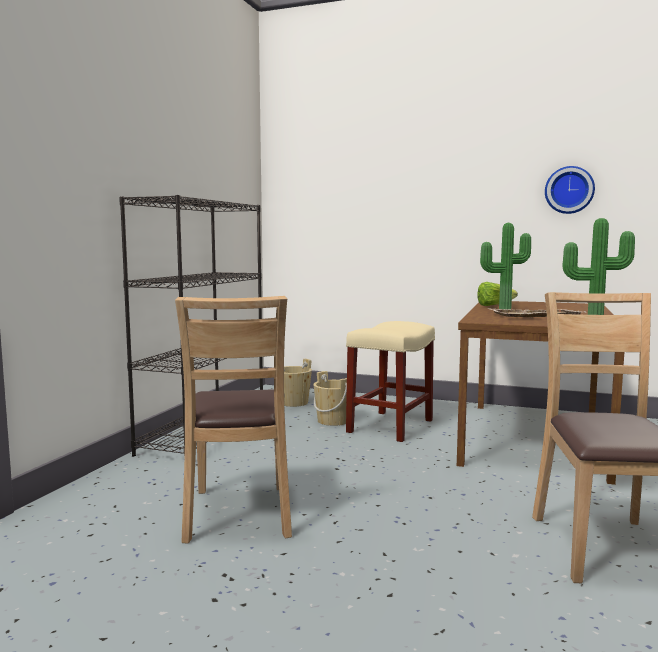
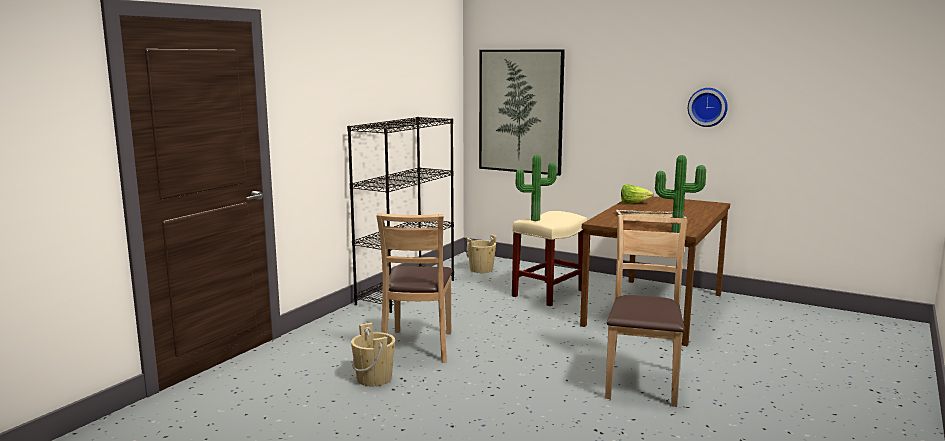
camera: 10 degrees right, 5 degrees up
beige bucket [313,371,347,426] -> beige bucket moved to [351,323,395,386]
potted plant [480,223,531,309] -> potted plant moved to [515,155,557,221]
none -> picture [479,49,565,176]

